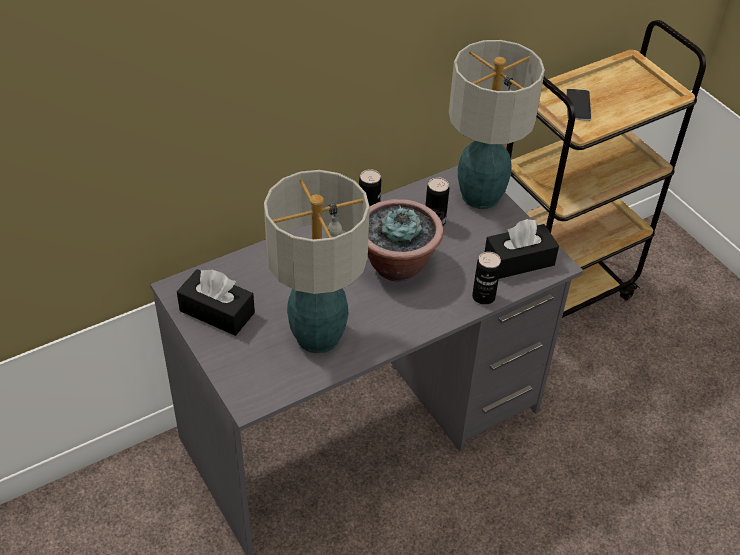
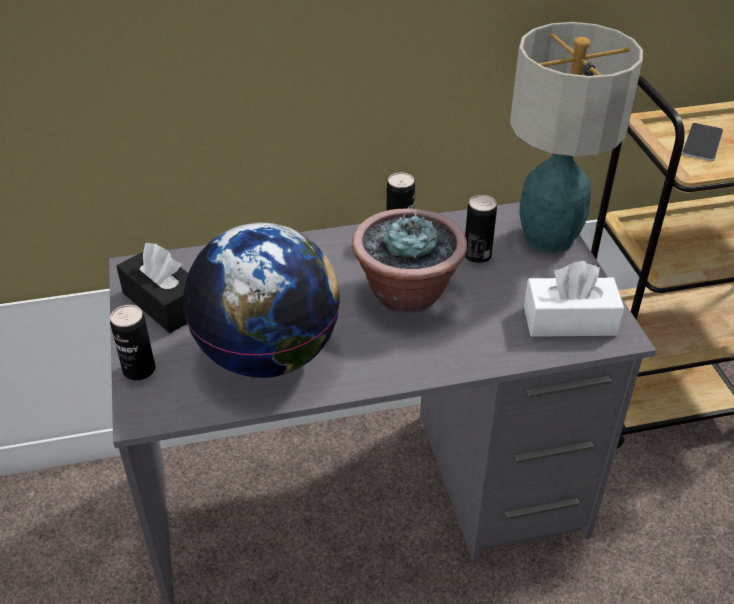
camera: 20 degrees right, 5 degrees down
table lamp [264,170,370,354] -> globe [184,223,340,378]
can [472,252,501,305] -> can moved to [110,305,155,380]
black tissue box [485,219,559,279] -> white tissue box [524,261,624,337]

